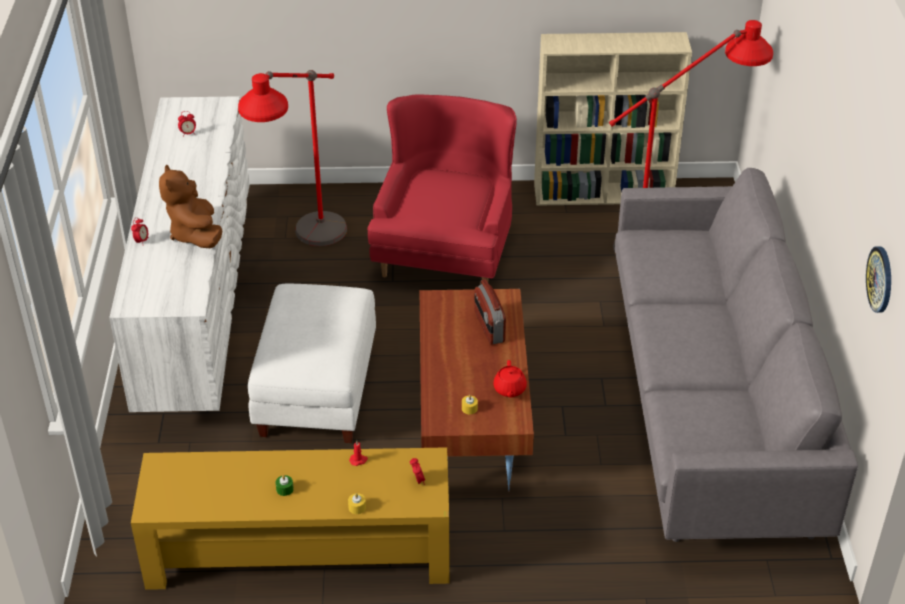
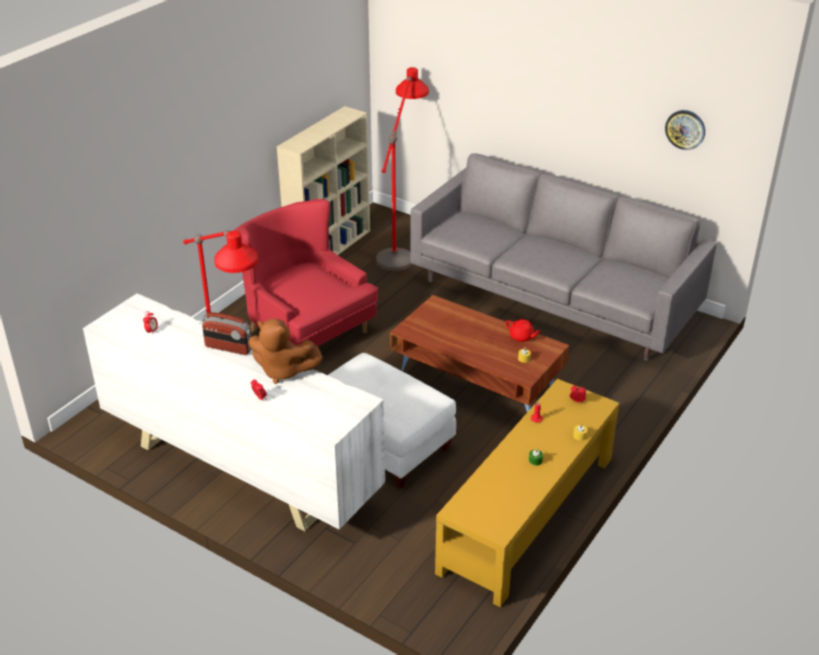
camera: 55 degrees left, 5 degrees down
radio [474,279,506,345] -> radio moved to [202,312,252,355]

